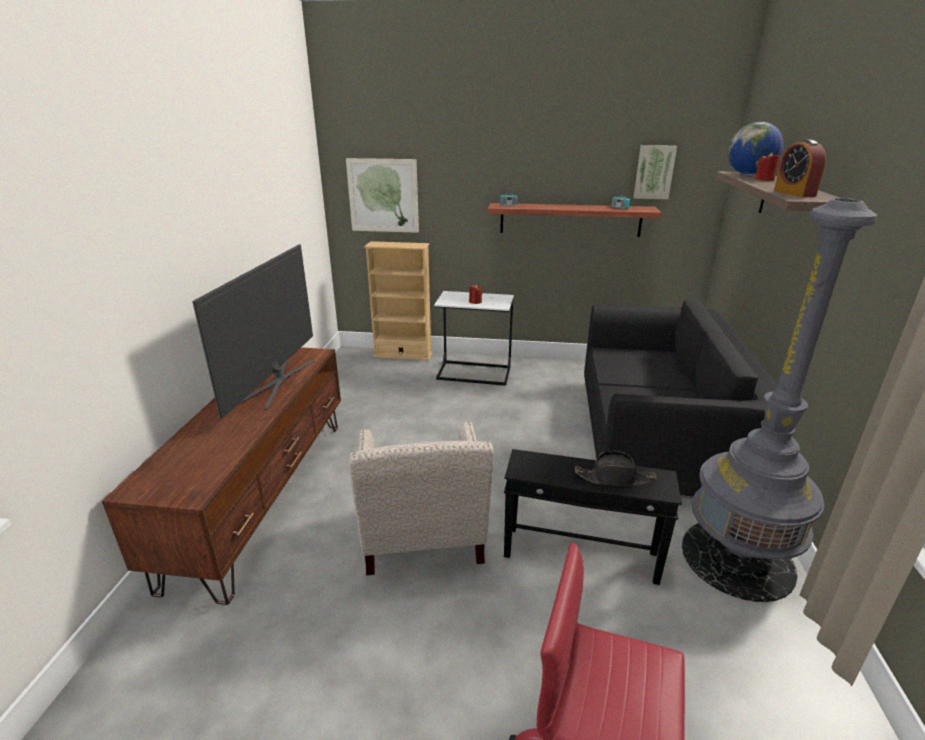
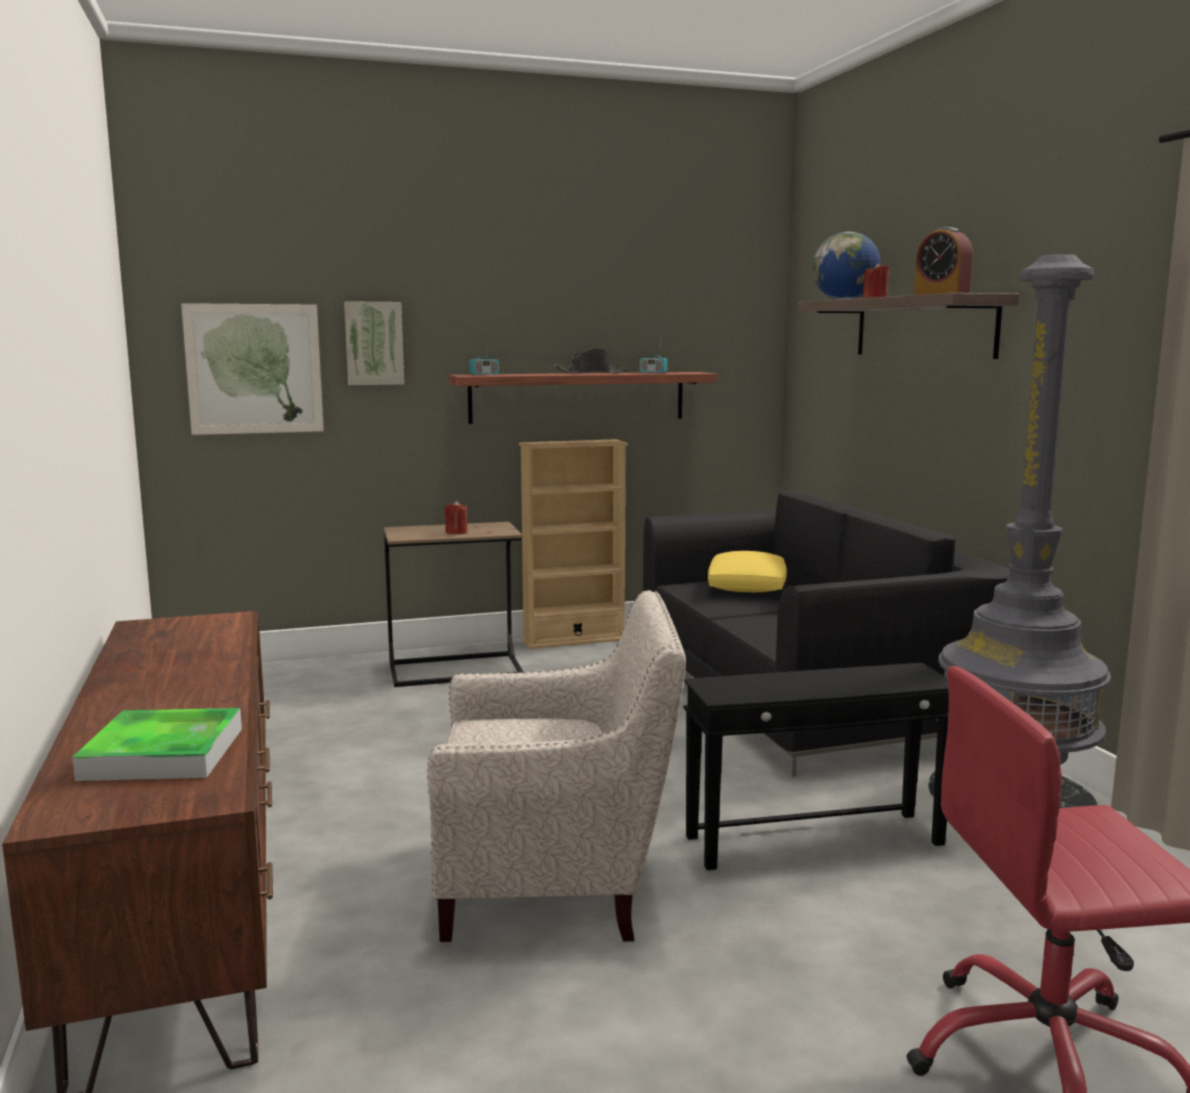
camera: 25 degrees left, 15 degrees down
television [192,244,315,418] -> none
beige armchair [349,422,494,576] -> beige armchair turned 60 degrees counterclockwise [427,590,686,942]
beige bookcase [364,241,432,361] -> beige bookcase moved to [519,439,628,649]
white side table [434,291,514,386] -> brown side table [384,522,524,687]
black hat [575,451,657,486] -> black hat moved to [554,348,628,374]
picture [634,145,677,199] -> picture moved to [344,301,404,385]
none -> tray [72,708,242,781]
none -> yellow pillow [708,551,787,592]

